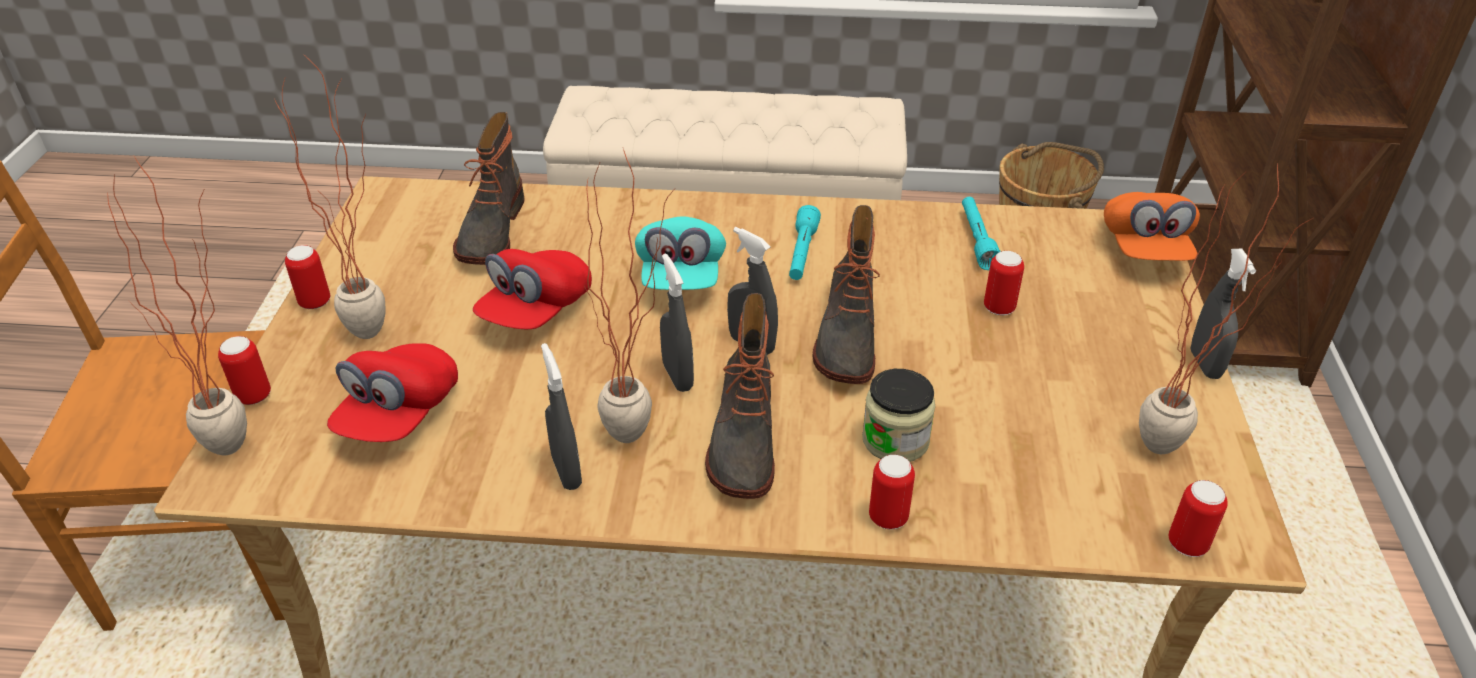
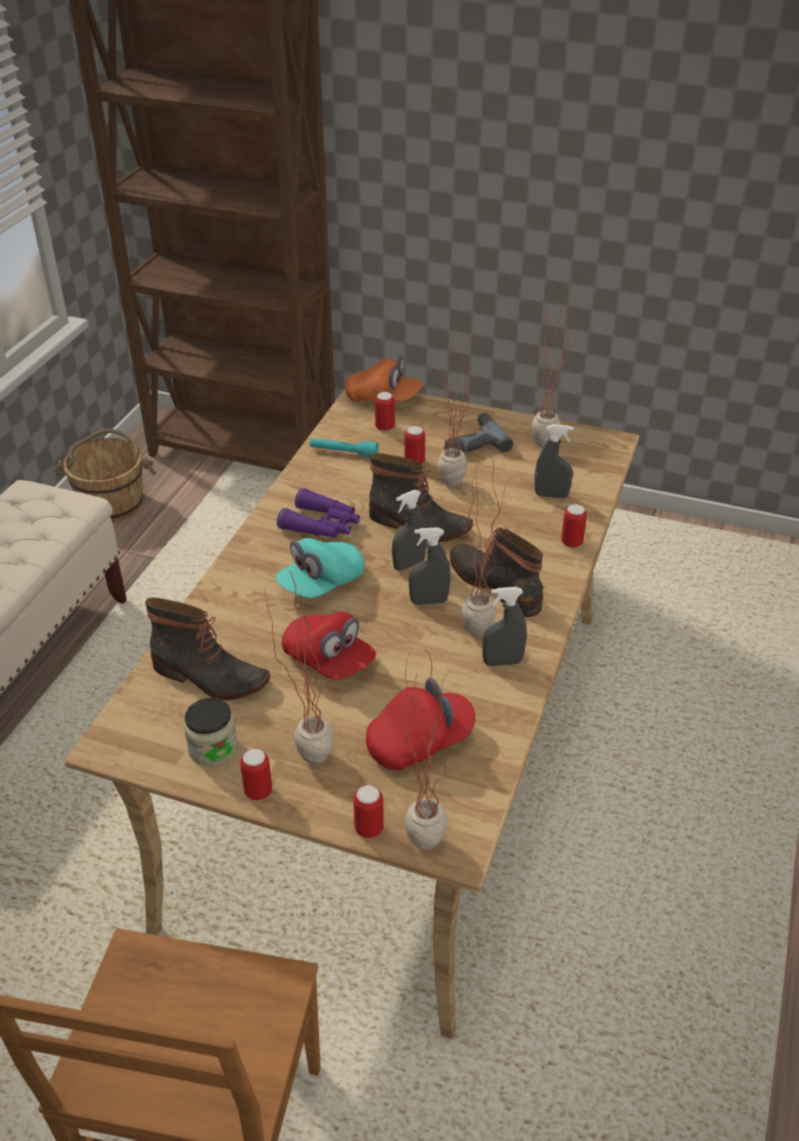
camera: 75 degrees left, 0 degrees up
red cap [327,343,458,442] -> red cap turned 60 degrees counterclockwise [366,678,475,770]
turquoise cap [635,216,726,290] -> turquoise cap turned 120 degrees clockwise [275,538,365,598]
boot [705,293,775,499] -> boot turned 150 degrees counterclockwise [450,528,543,617]
turquoise flashlight [789,205,821,280] -> purple binoculars [277,488,360,538]
jar [862,369,935,462] -> jar moved to [184,698,238,767]
can [1169,480,1228,557] -> can moved to [375,392,395,431]
grey spray bottle [1190,248,1256,379] -> grey spray bottle moved to [534,424,573,499]
none -> potted plant [436,323,471,487]
none -> power drill [445,413,513,453]

